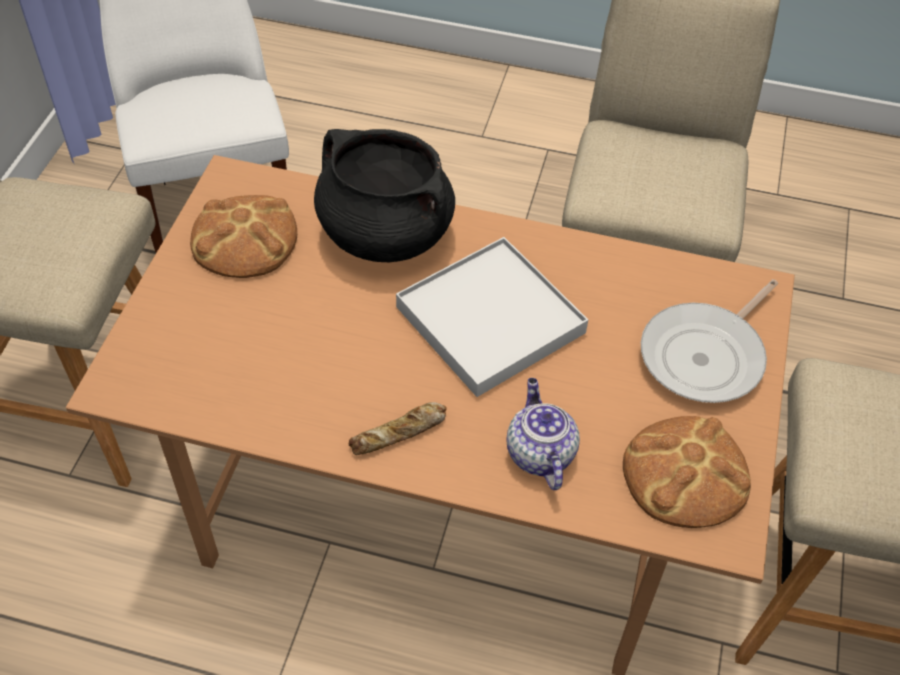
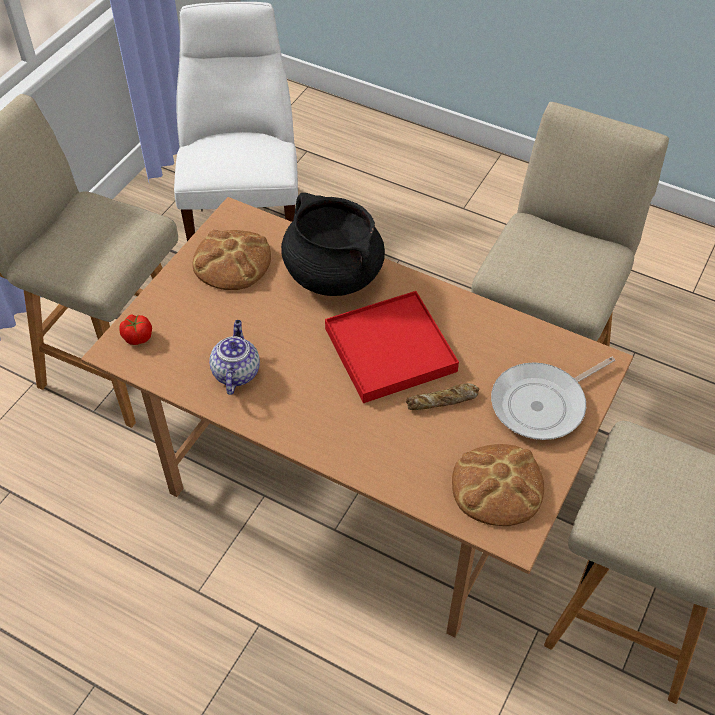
camera: 15 degrees right, 0 degrees up
bread [349,402,447,455] -> bread moved to [406,383,480,410]
white tray [396,237,588,397] -> red tray [325,291,459,403]
teapot [506,378,580,490] -> teapot moved to [209,320,260,395]
none -> tomato [119,314,152,345]

